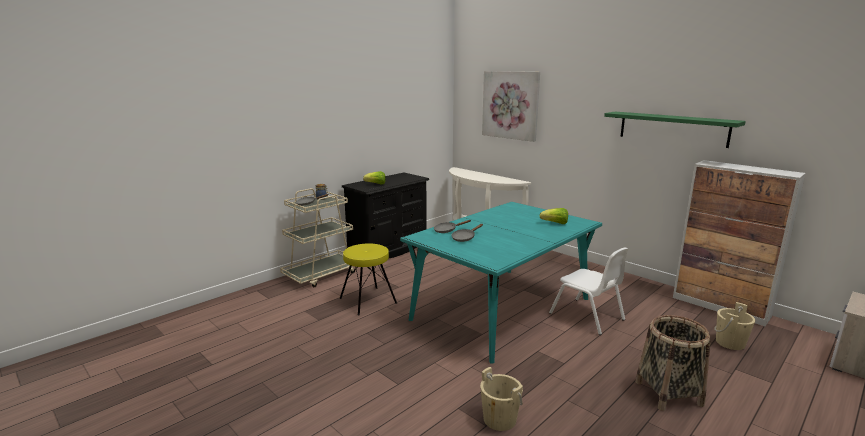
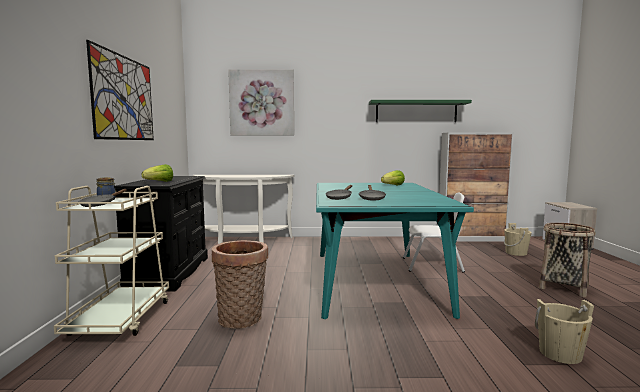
camera: 45 degrees left, 10 degrees down
yellow stool [340,243,397,315] -> basket [212,240,268,329]
none -> picture [86,40,154,140]

